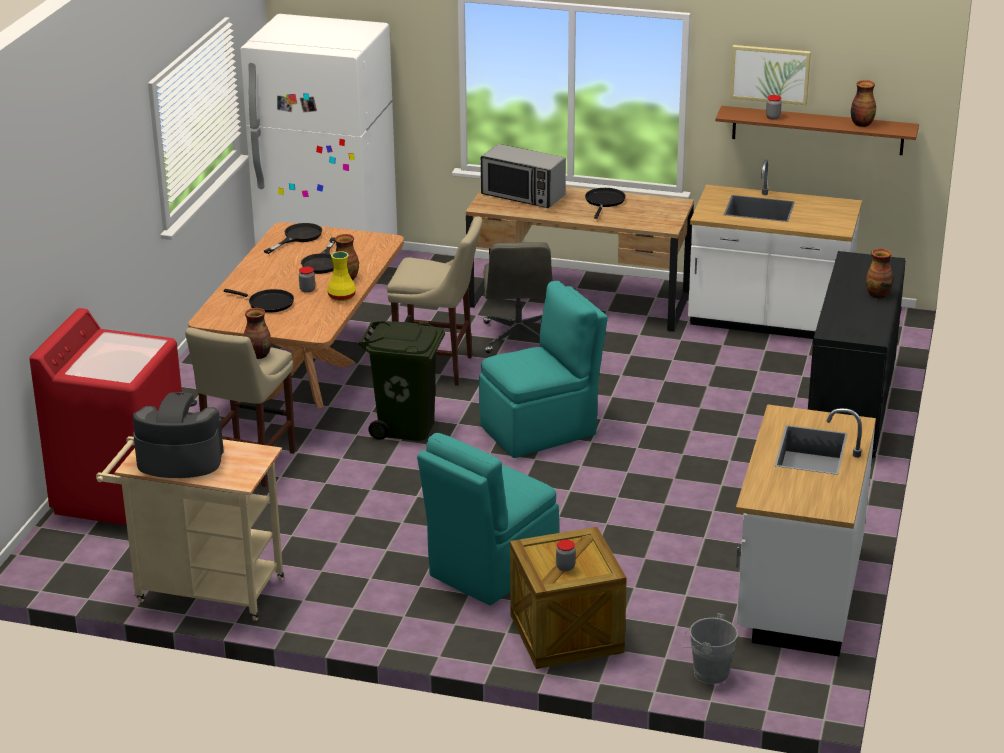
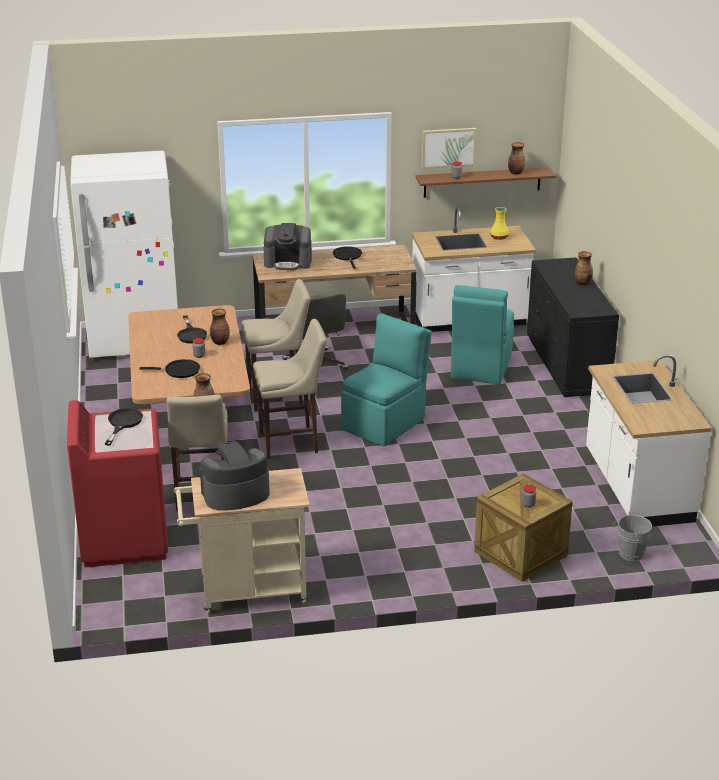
camera: 25 degrees left, 0 degrees up
black frying pan [264,223,322,254] -> black frying pan moved to [105,408,143,445]
yellow vase [327,251,356,301] -> yellow vase moved to [490,207,509,240]
green trash can [359,321,445,441] -> beige stool [253,319,327,459]
turquoise chair [417,433,559,605] -> turquoise chair moved to [451,285,514,384]
microwave [481,144,566,208] -> coffee machine [263,223,312,270]

